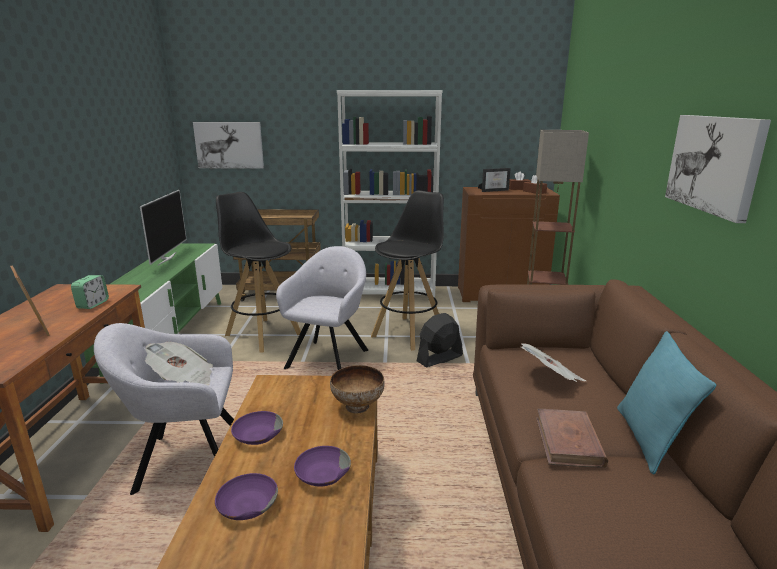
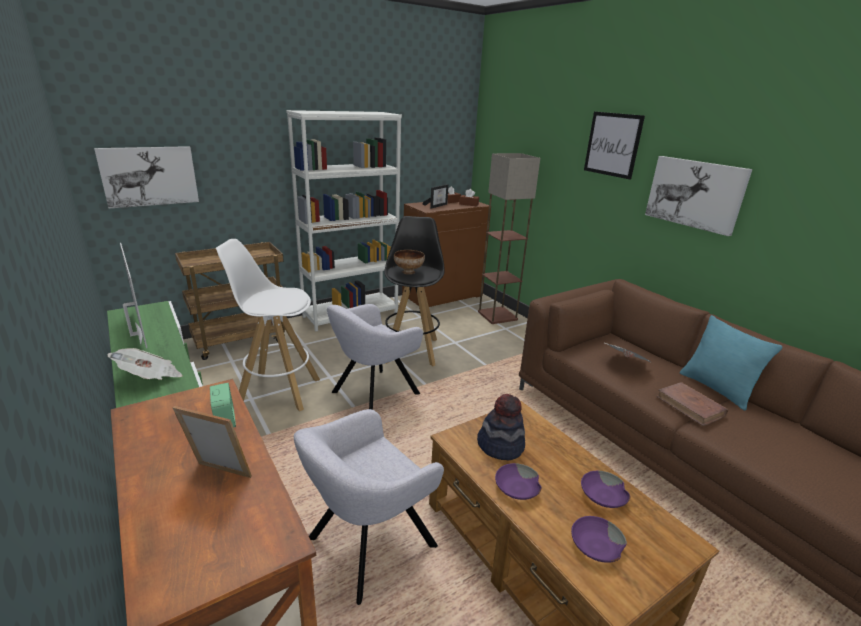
camera: 35 degrees left, 5 degrees up
newspaper [145,342,213,385] -> newspaper moved to [107,348,183,380]
black stool [216,192,301,353] -> white stool [216,239,320,411]
grey armchair [276,246,368,370] -> grey armchair turned 120 degrees counterclockwise [327,304,423,410]
bowl [330,365,385,414] -> bowl moved to [394,250,425,275]
black fan [417,313,463,368] -> none
none -> hat [477,394,525,461]
none -> picture [584,112,645,180]

